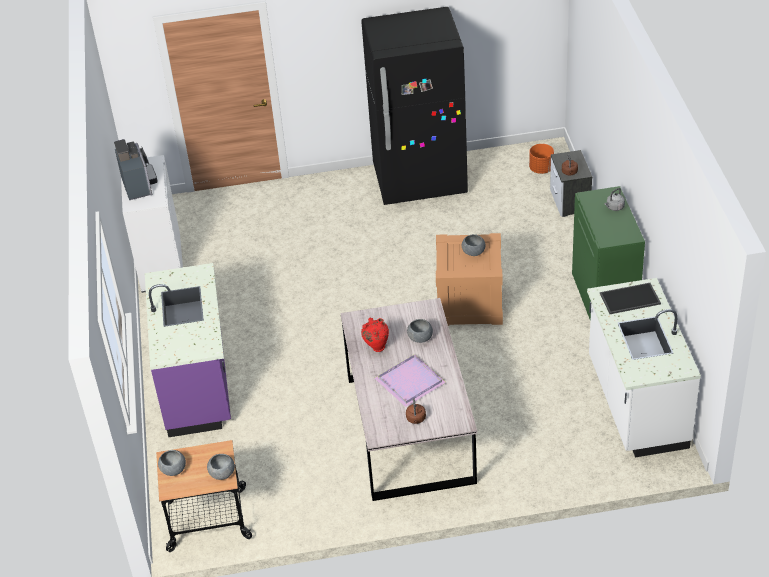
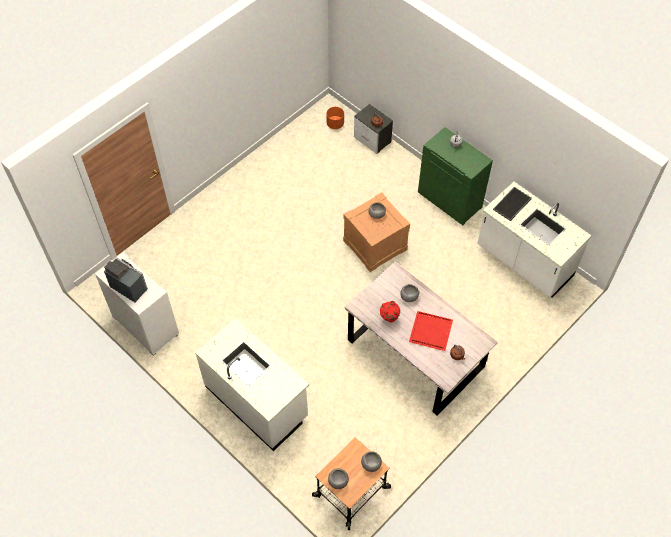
camera: 40 degrees left, 15 degrees up
purple counter [145,263,231,437] -> white counter [195,318,309,451]
black fridge [361,7,468,205] -> none
purple tray [375,354,446,407] -> red tray [409,311,453,351]

